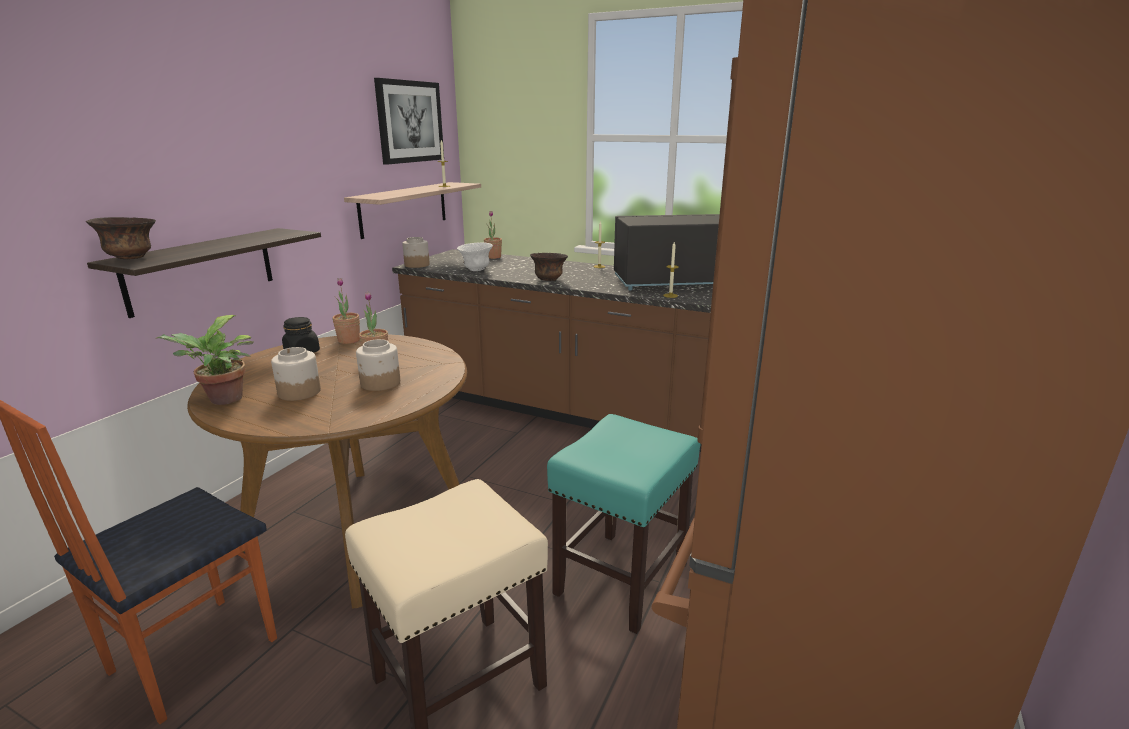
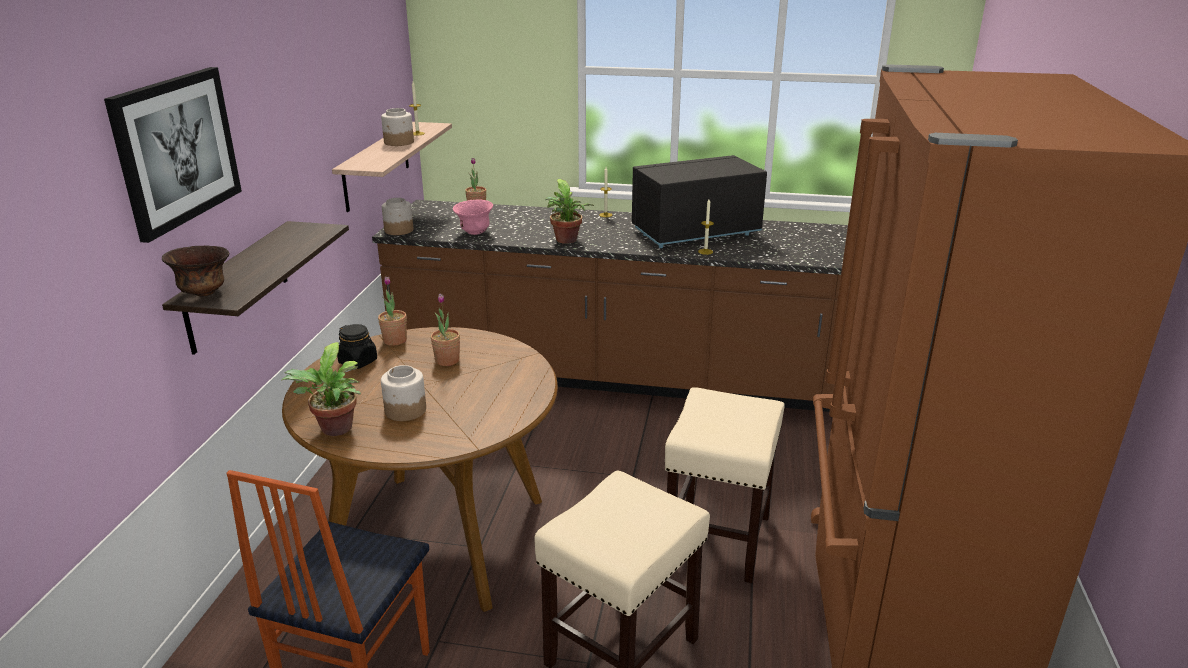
camera: 15 degrees left, 5 degrees up
jar [356,339,400,391] -> jar moved to [381,108,414,146]
picture [374,78,444,165] -> picture moved to [104,67,242,243]
white bowl [457,242,493,271] -> pink bowl [453,200,493,235]
brown bowl [530,253,568,281] -> potted plant [545,179,594,244]
turquoise stool [547,414,700,634] -> beige stool [665,387,785,583]

